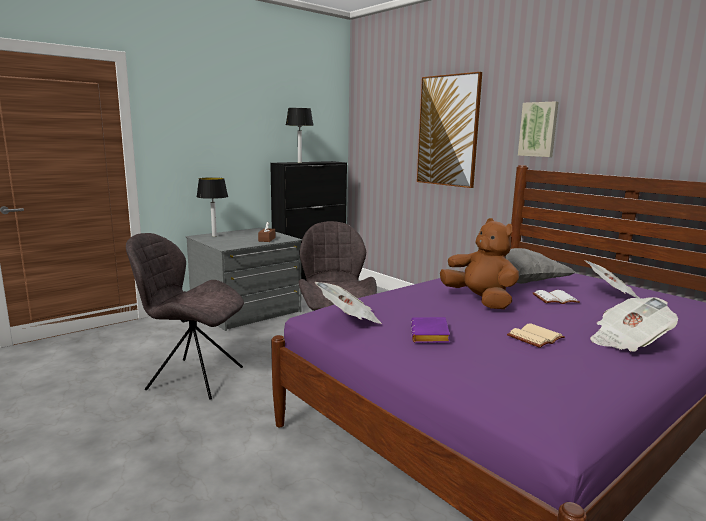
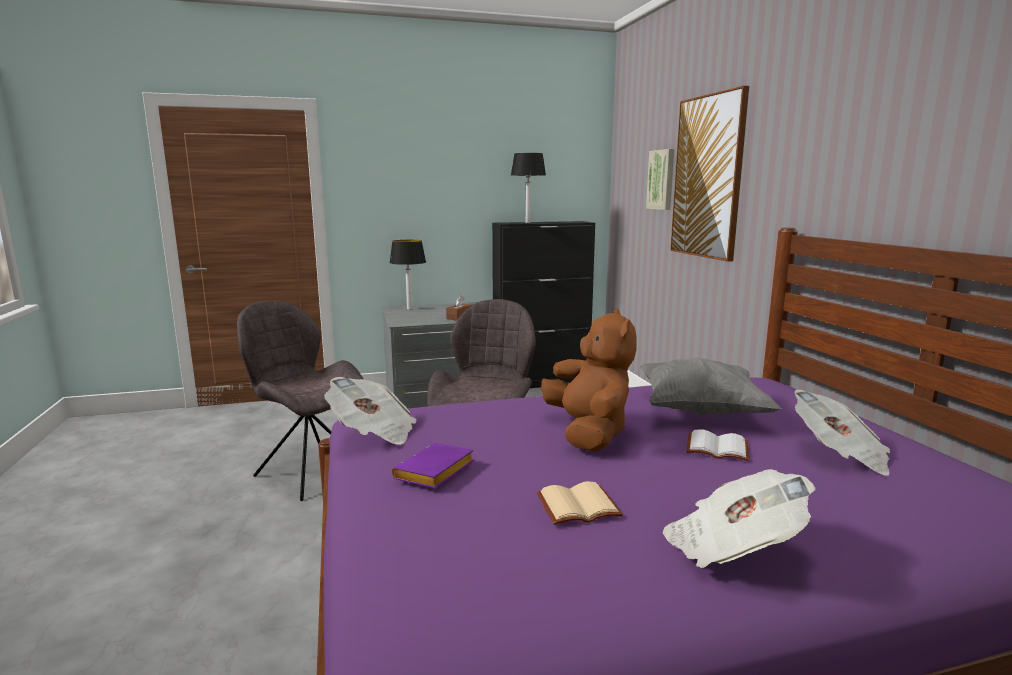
camera: 25 degrees right, 0 degrees up
picture [518,101,558,157] -> picture moved to [646,149,674,210]

